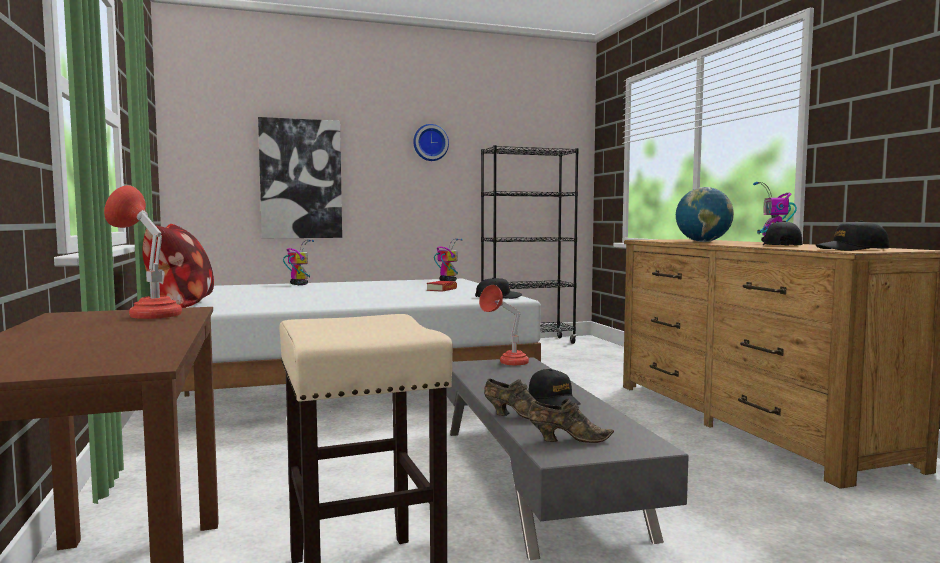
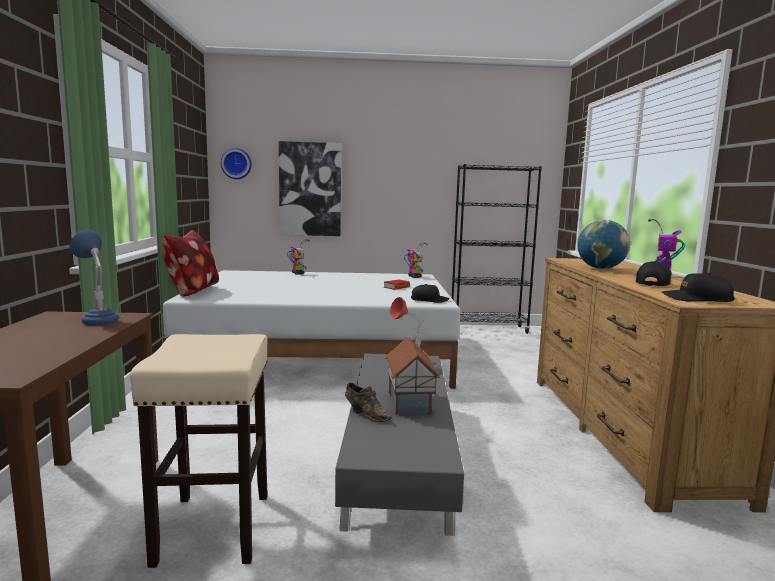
camera: 15 degrees right, 5 degrees up
red table lamp [104,185,182,319] -> blue table lamp [70,230,119,325]
wall clock [413,124,449,161] -> wall clock moved to [221,148,252,179]
brown shoe [528,398,614,443] -> none
black cap [529,369,581,406] -> toy house [385,336,440,415]

